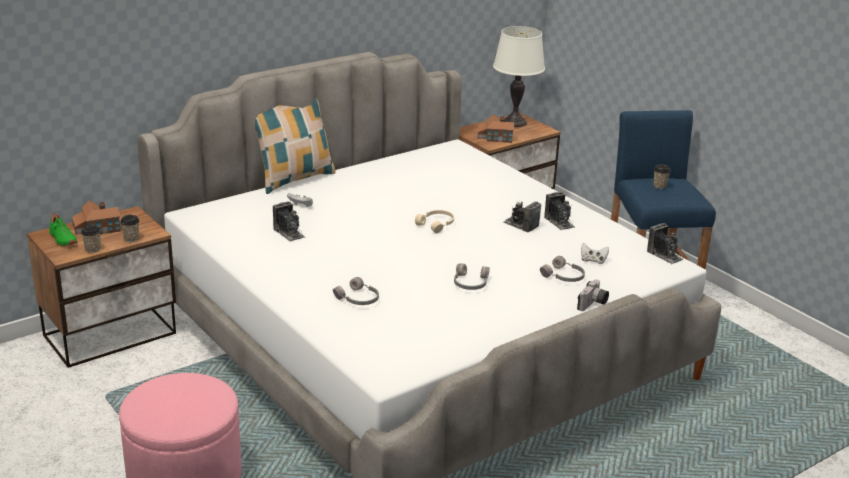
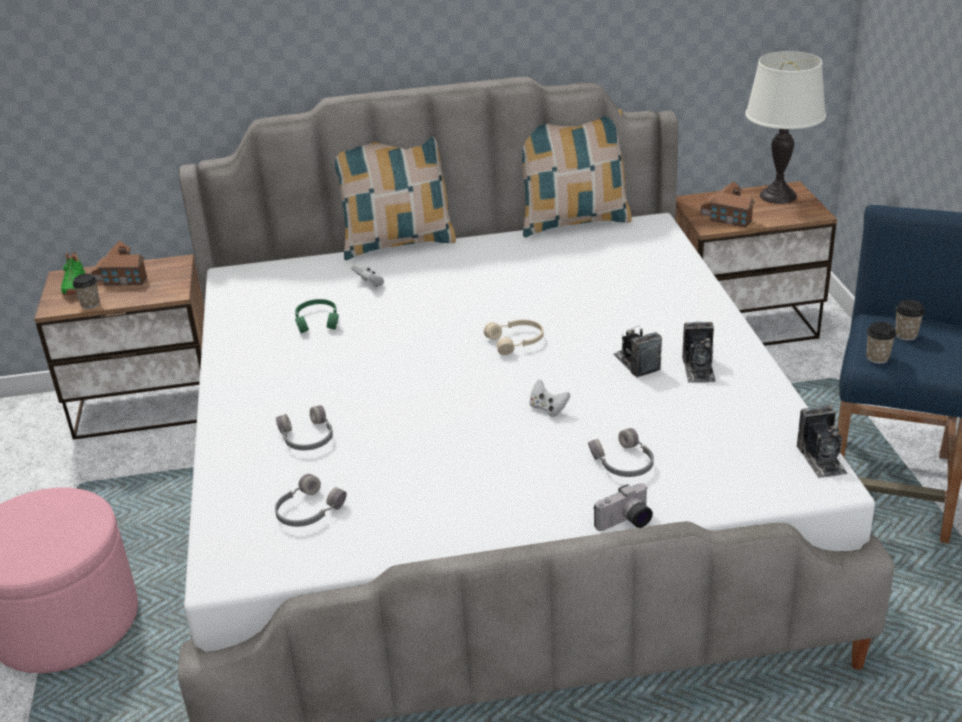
camera: 30 degrees right, 5 degrees up
cup [120,215,139,242] -> cup moved to [866,322,896,364]
camera [273,201,305,242] -> green headphones [295,299,339,333]
grey headphones [454,264,490,290] -> grey headphones moved to [275,474,347,527]
white game controller [581,243,609,264] -> white game controller moved to [530,379,570,417]
none -> pillow [522,109,632,237]

